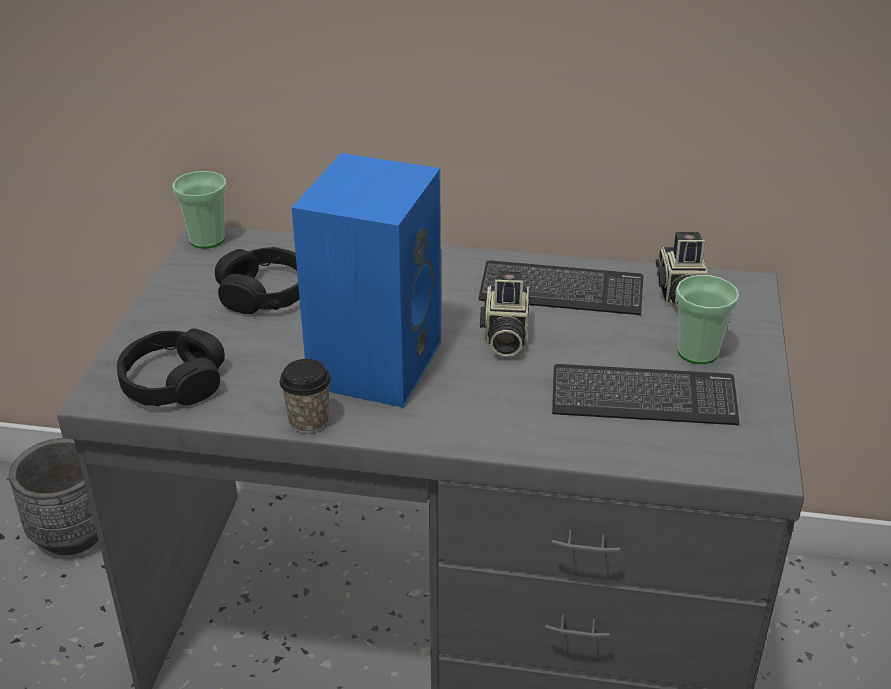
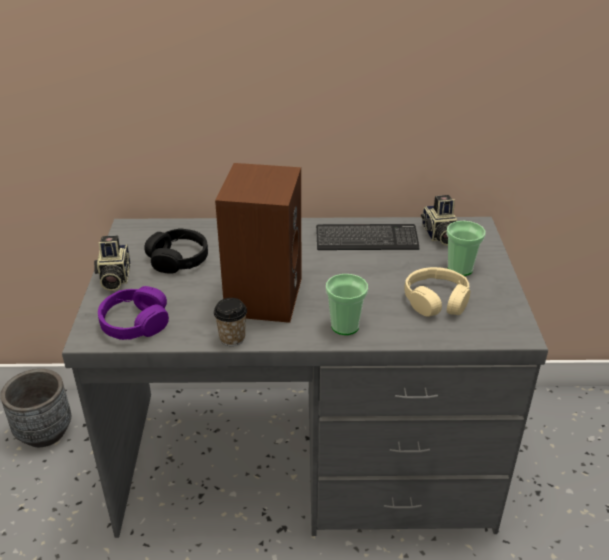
camera: 10 degrees left, 0 degrees up
black headphones [117,328,225,406] -> purple headphones [98,286,169,340]
cup [173,171,227,249] -> cup moved to [326,274,368,335]
blue speaker [292,153,441,408] -> brown speaker [215,163,301,323]
camera [480,271,530,357] -> camera moved to [94,236,130,291]
keyboard [552,364,739,425] -> beige headphones [404,267,470,317]

